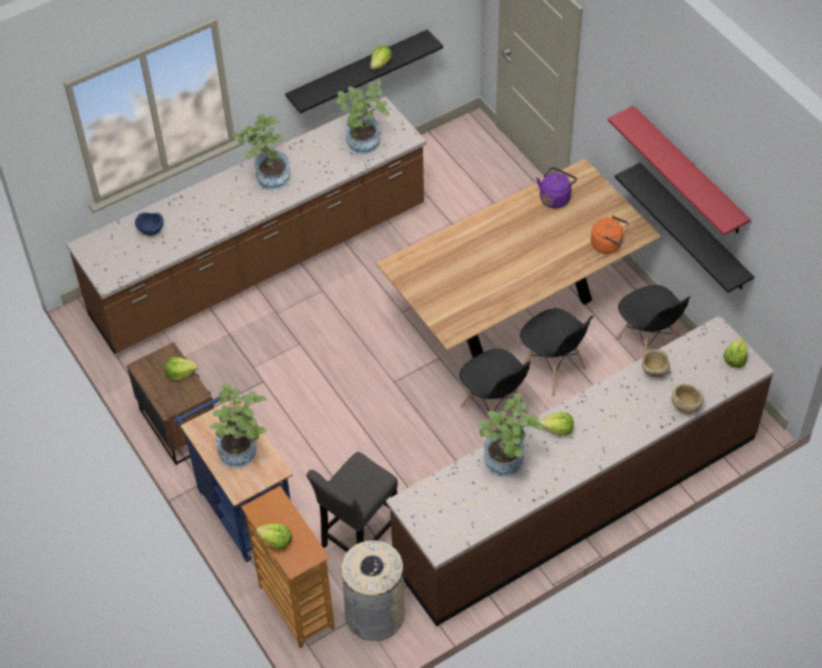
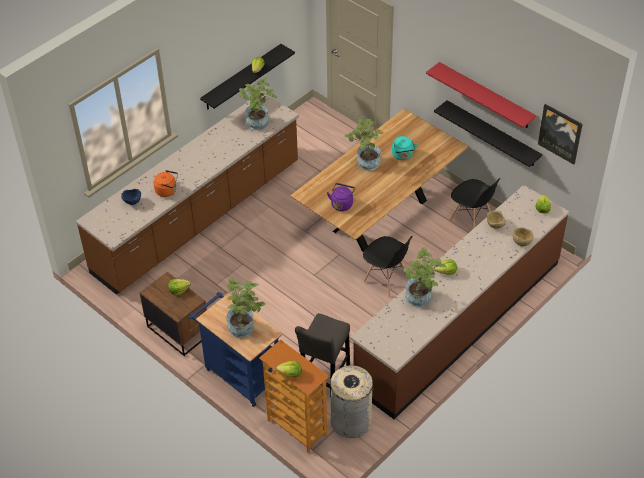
camera: 15 degrees left, 5 degrees down
potted plant [232,114,291,190] -> potted plant moved to [344,119,384,171]
black chair [520,308,594,397] -> none
purple kettle [536,167,577,208] -> purple kettle moved to [327,183,355,211]
orange kettle [591,215,629,254] -> orange kettle moved to [154,170,178,197]
none -> turquoise kettle [392,136,417,160]
none -> picture [538,104,583,165]

